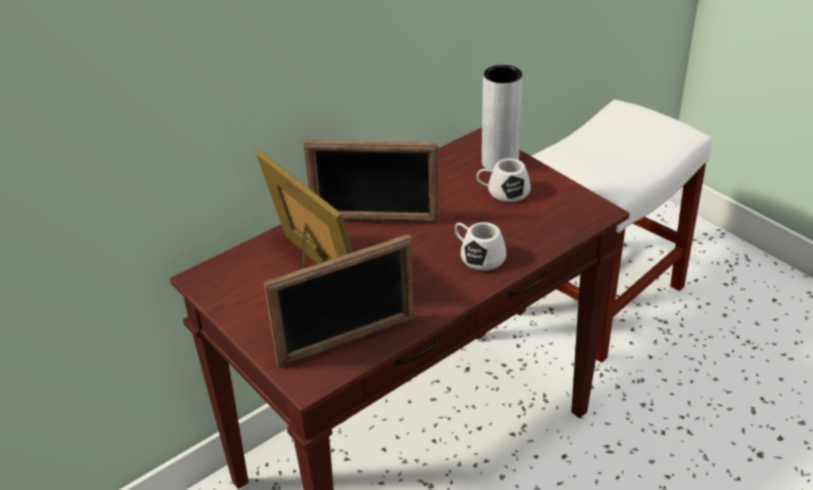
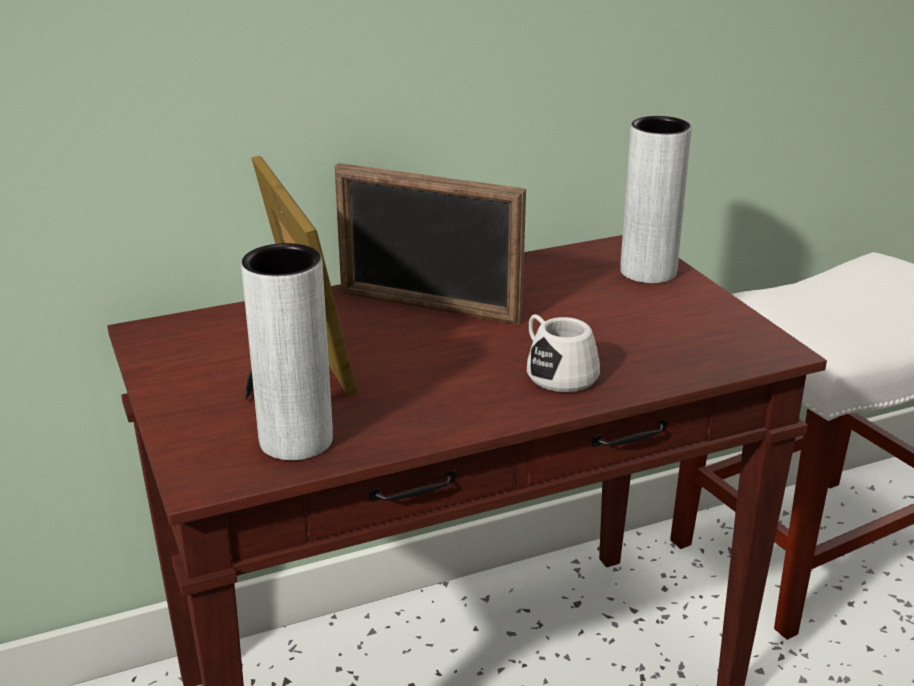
camera: 15 degrees right, 10 degrees down
picture frame [264,234,414,368] -> grey vase [241,243,333,460]
white mug [476,158,530,202] -> none

